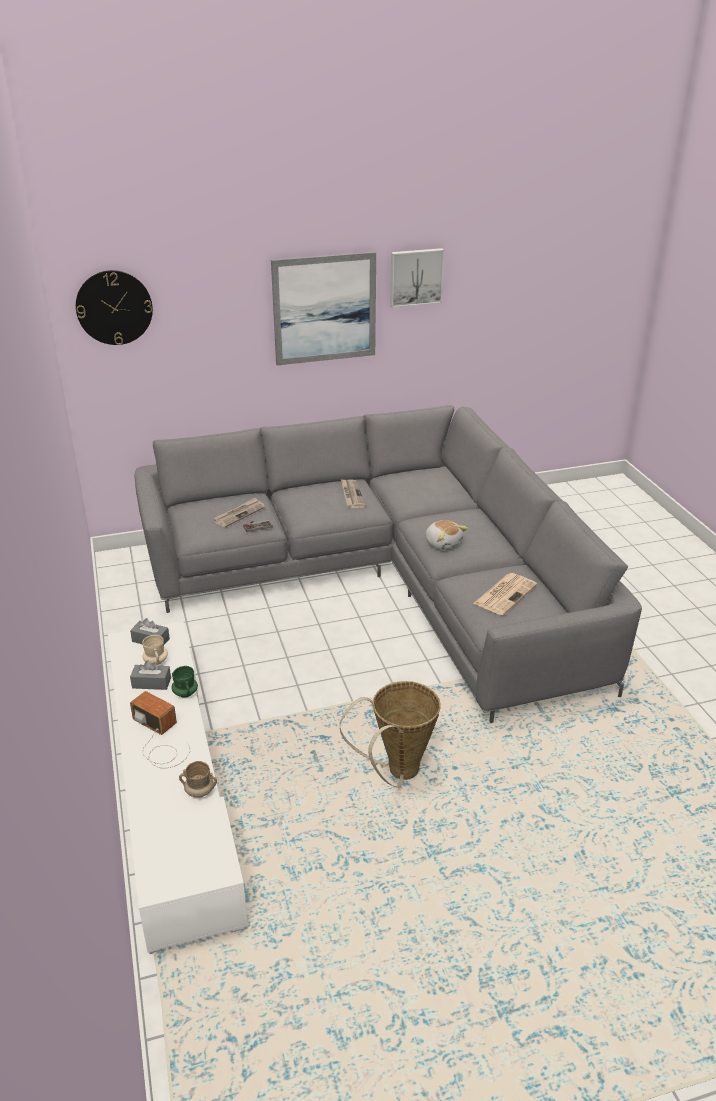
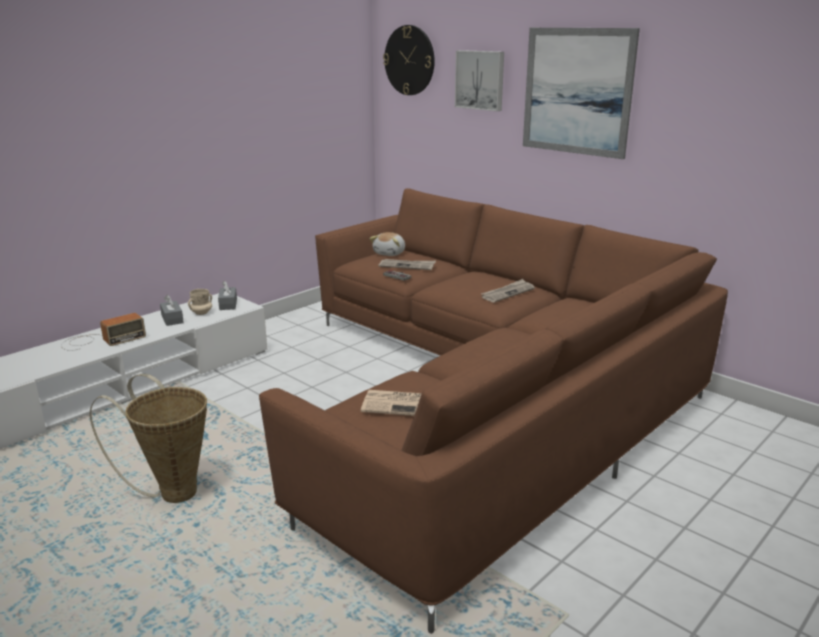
camera: 60 degrees right, 10 degrees down
radio [130,691,190,768] -> radio turned 45 degrees clockwise [61,313,146,351]
grey sofa [134,405,642,723] -> brown sofa [259,188,728,634]
green mug [171,666,198,698] -> none
beige mug [179,761,217,798] -> none
picture [390,248,444,308] -> picture moved to [455,50,504,111]
plush toy [425,520,468,550] -> plush toy moved to [369,232,405,256]

